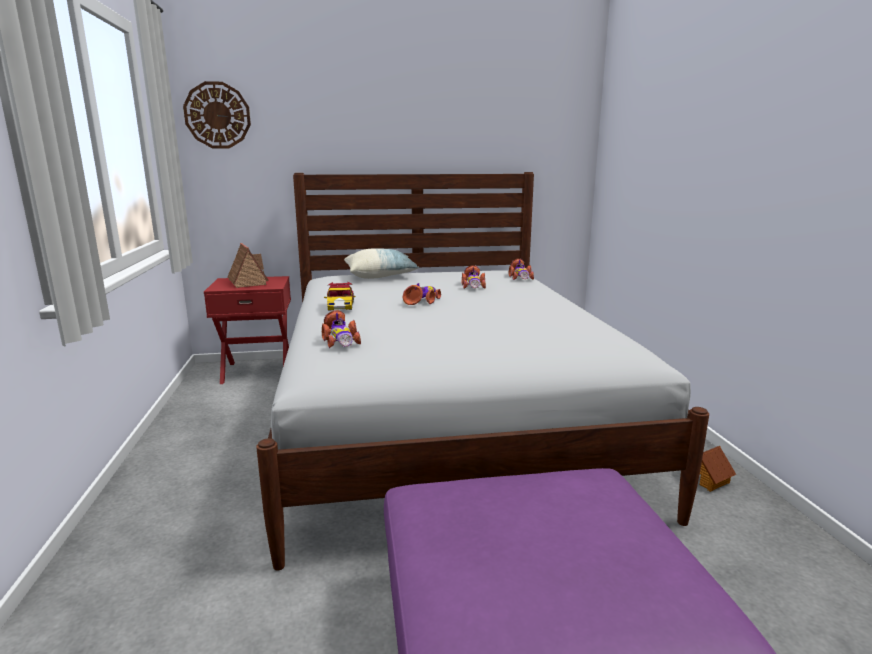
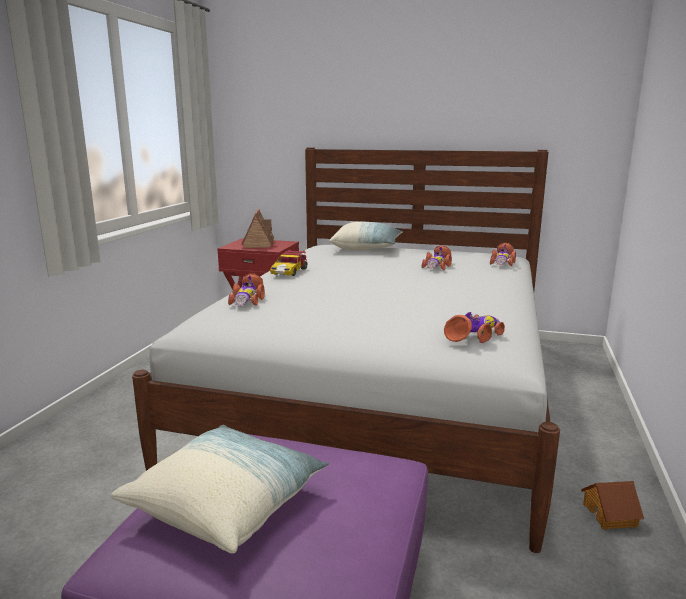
camera: 25 degrees right, 0 degrees up
wall clock [183,81,251,148] -> none
toy car [402,283,441,305] -> toy car moved to [444,312,505,343]
none -> pillow [111,425,329,554]

